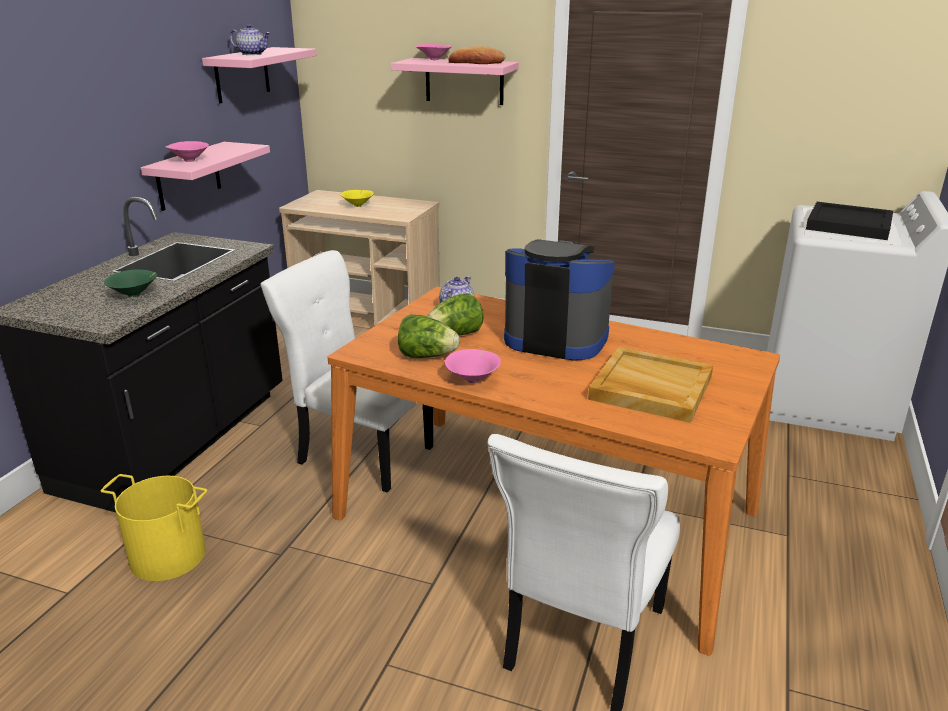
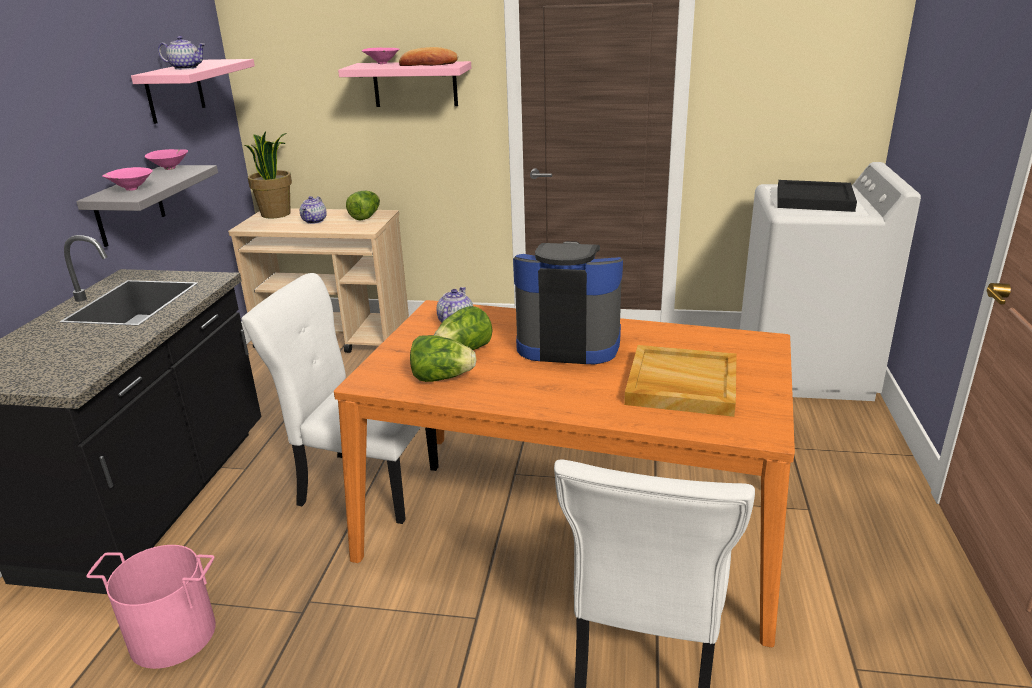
camera: 10 degrees left, 0 degrees up
yellow bucket [101,474,207,581] -> pink bucket [86,545,216,669]
green bowl [104,269,157,298] -> none
pink shelf [141,142,270,211] -> grey shelf [76,165,218,247]
yellow bowl [341,190,374,207] -> teapot [300,196,327,224]
pink bowl [445,349,501,383] -> pink bowl moved to [145,149,188,170]
none -> potted plant [245,131,292,218]
none -> lettuce [346,191,380,221]

